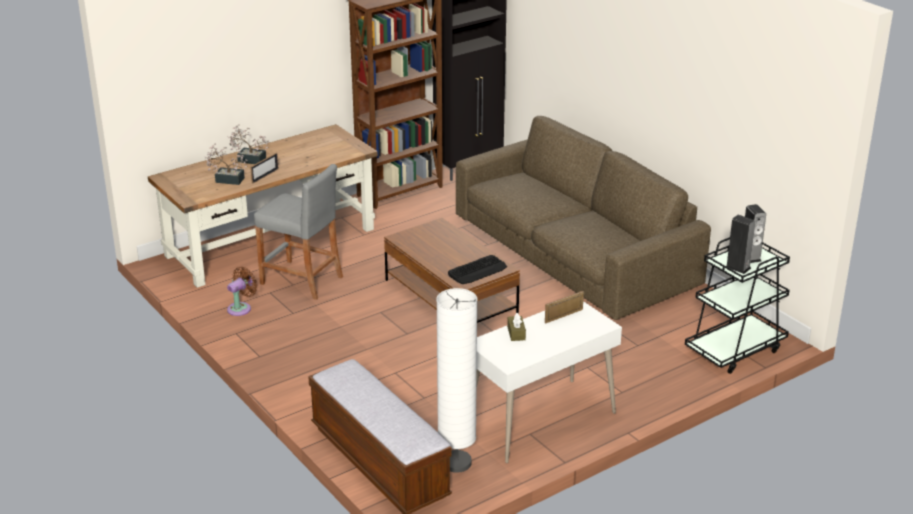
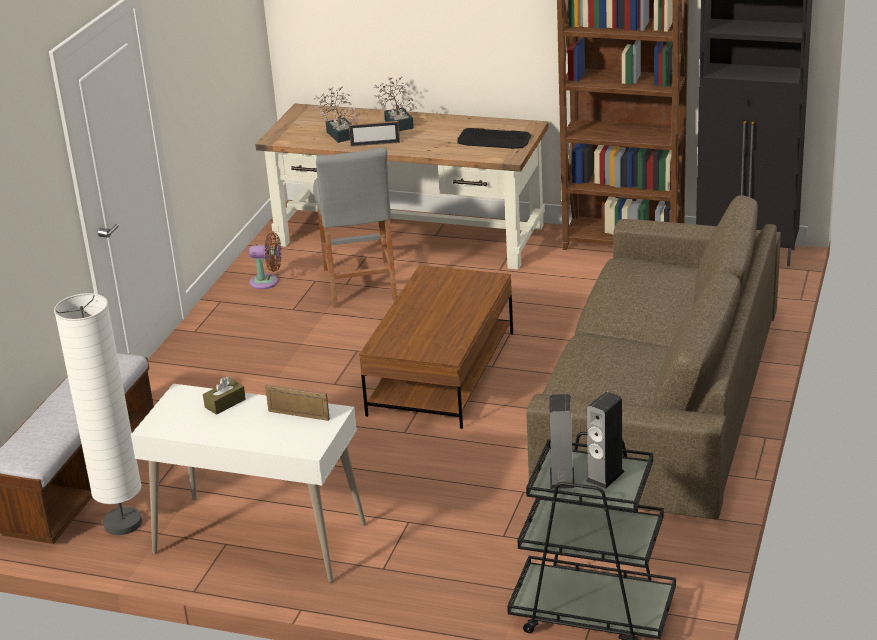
camera: 55 degrees right, 0 degrees up
keyboard [448,255,507,284] -> keyboard moved to [458,128,531,149]

